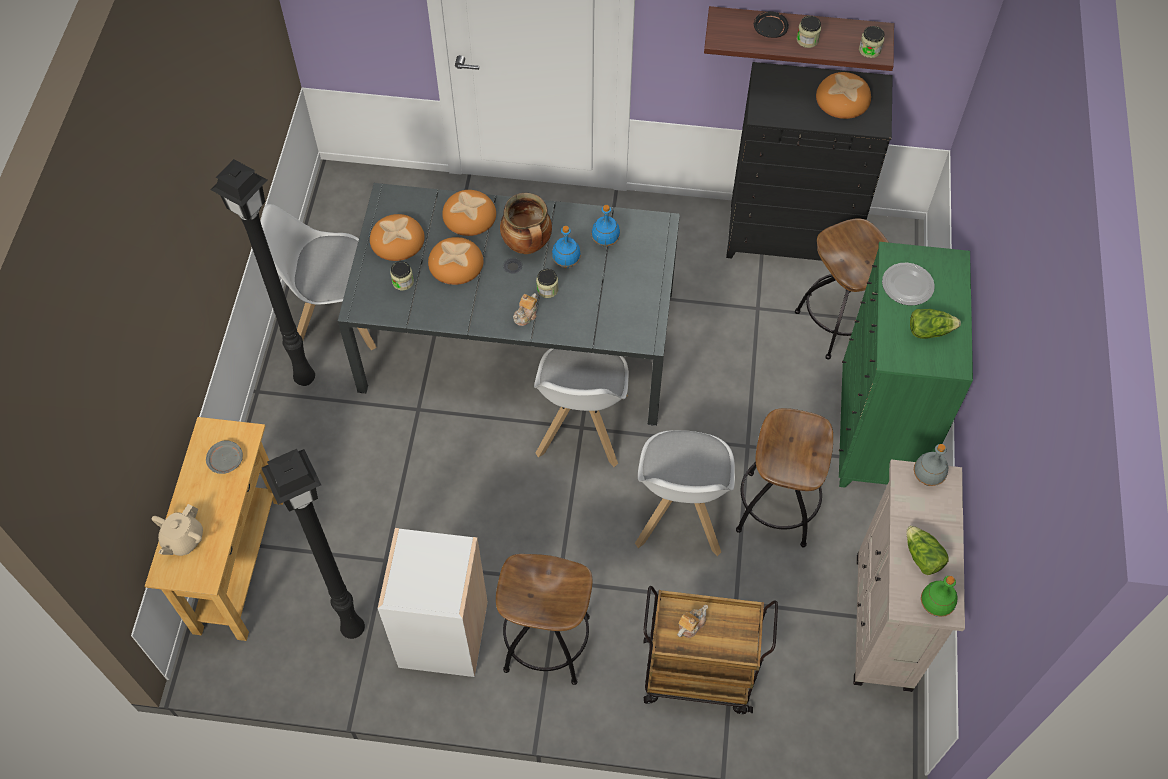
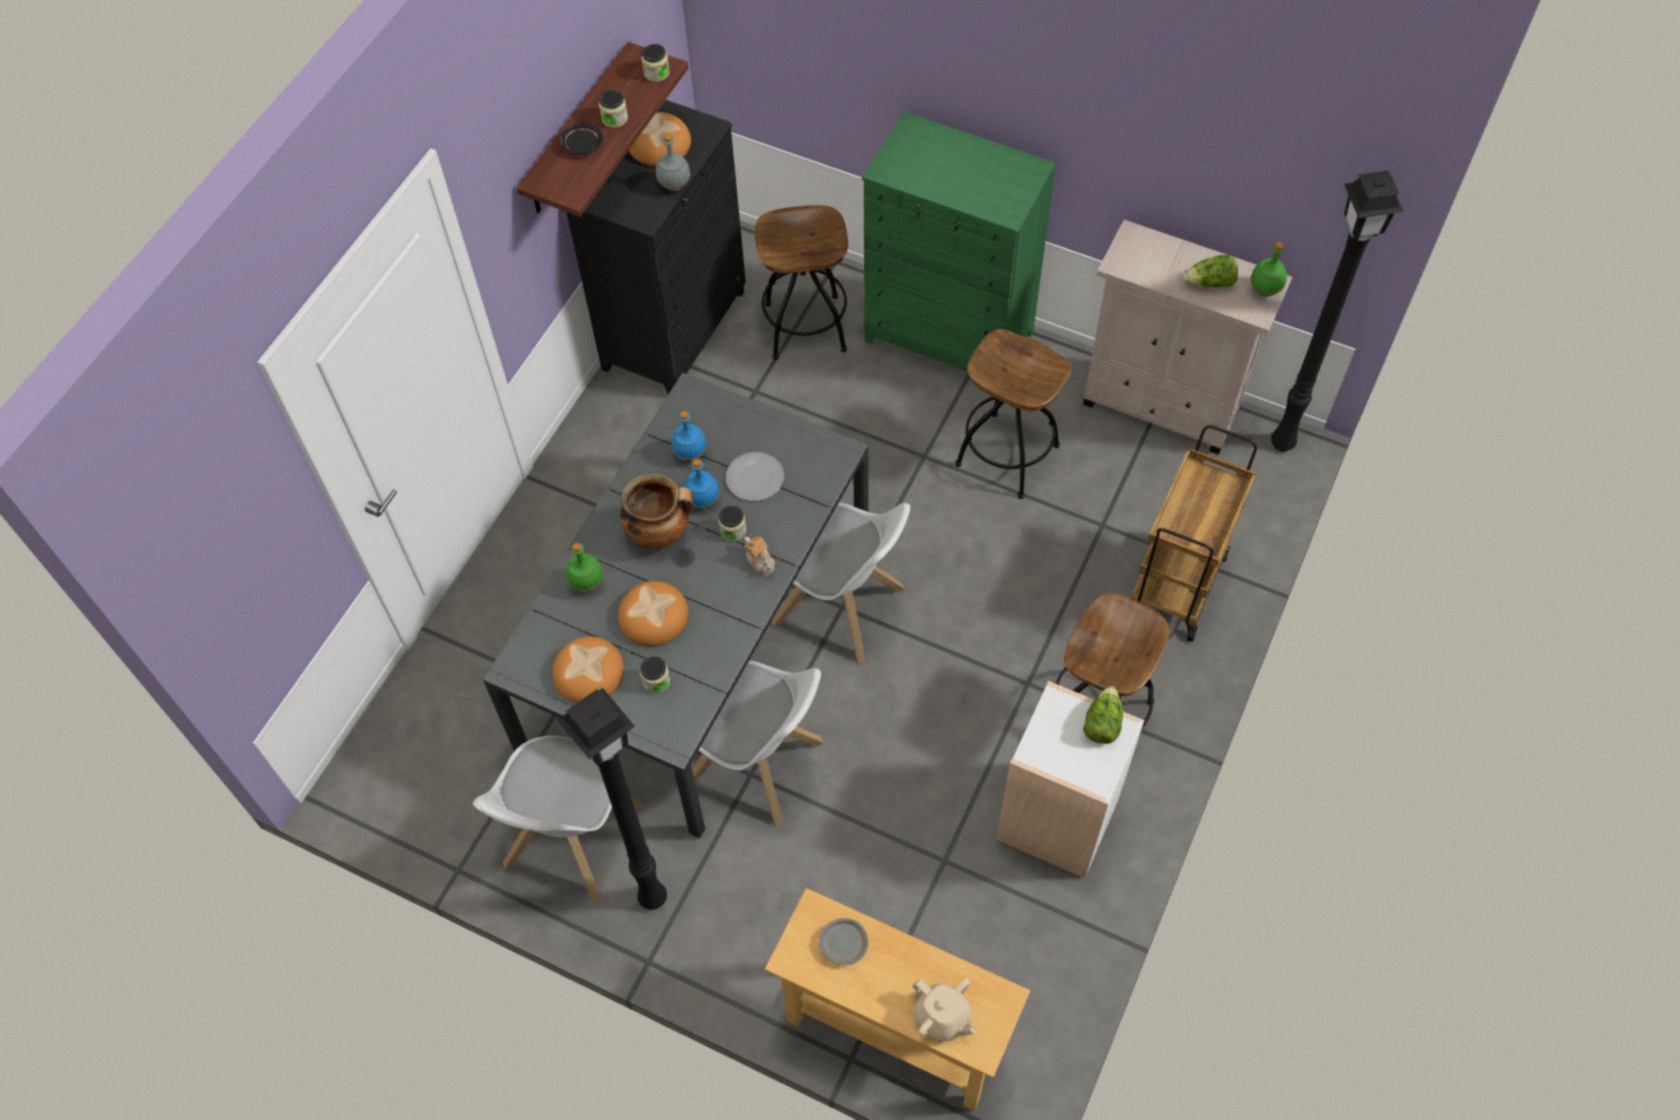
camera: 70 degrees left, 0 degrees up
black floor lamp [262,449,365,639] -> black floor lamp moved to [1271,171,1404,452]
bread [442,190,496,236] -> green bottle [566,543,604,592]
chair [635,430,735,556] -> chair moved to [692,660,824,826]
teapot [677,605,708,638] -> none
plate [882,263,935,306] -> plate moved to [726,452,784,501]
lettuce [910,309,961,339] -> lettuce moved to [1083,686,1123,744]
grey bottle [914,444,948,486] -> grey bottle moved to [656,134,690,191]

